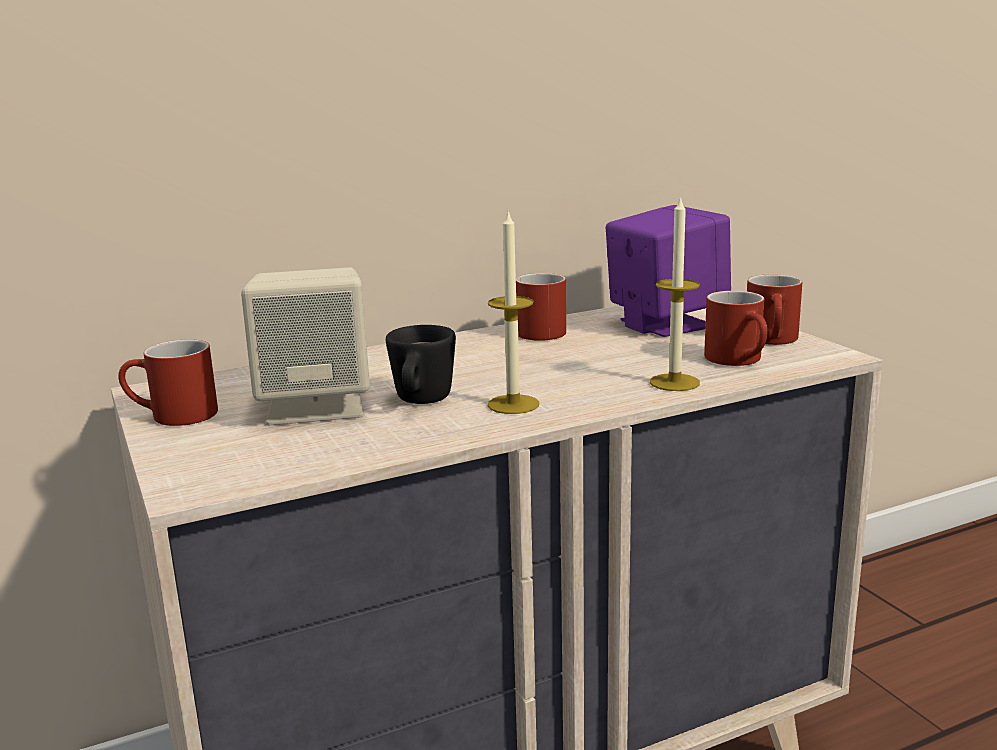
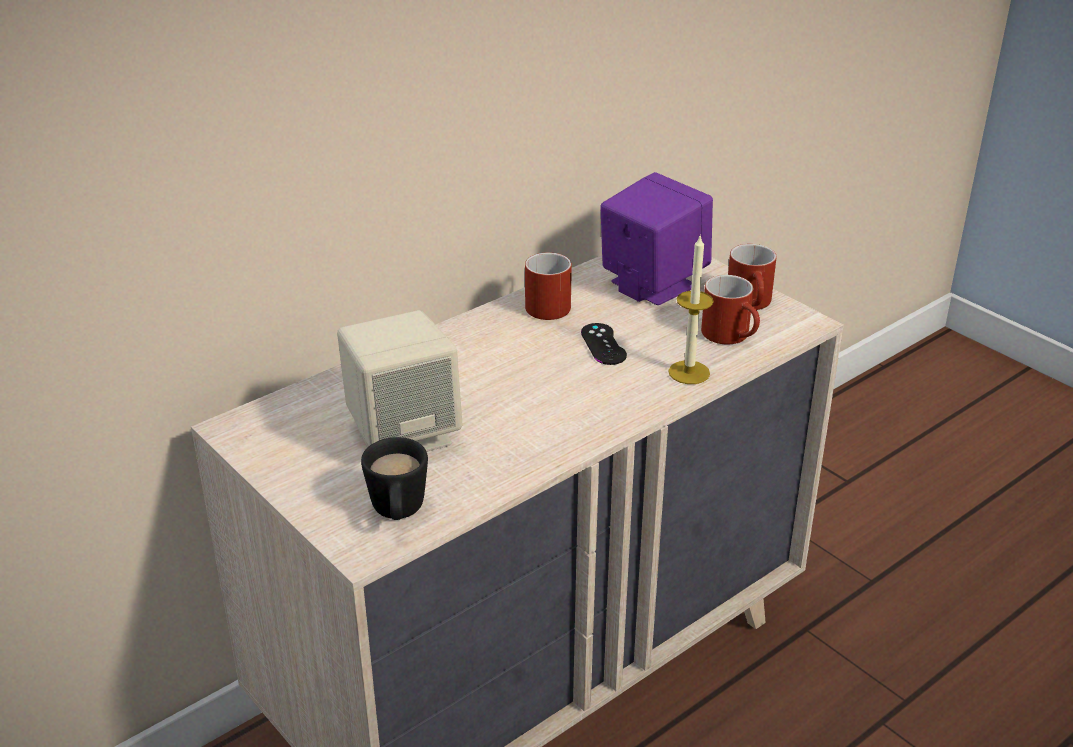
camera: 15 degrees left, 15 degrees up
red mug [118,339,218,426] -> none
black mug [386,325,456,404] -> black mug moved to [361,437,428,520]
candle [488,209,539,414] -> none
none -> black game controller [581,323,627,365]

